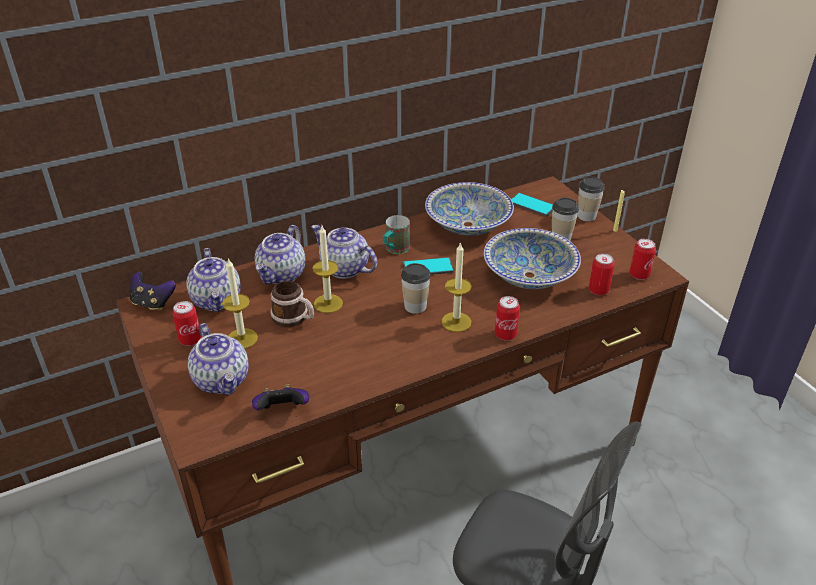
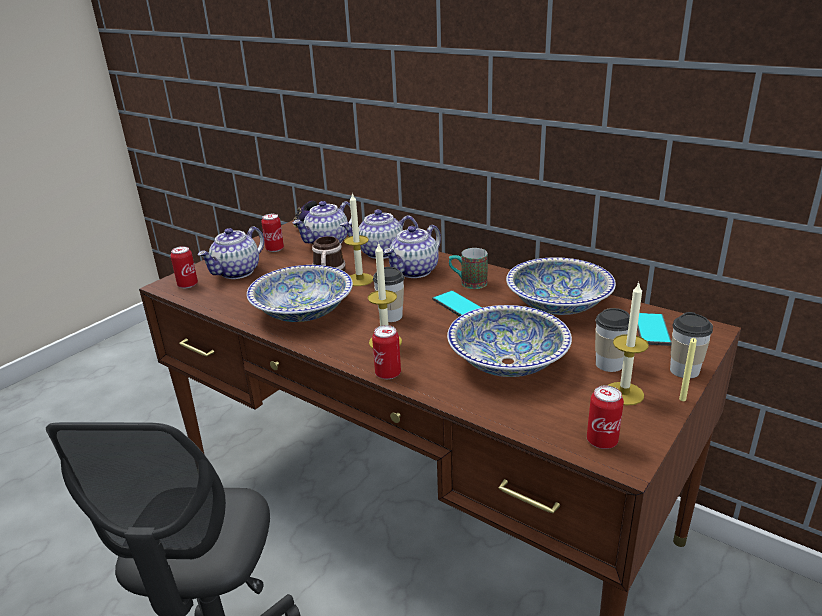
camera: 65 degrees right, 10 degrees down
candle [222,258,258,349] -> candle moved to [608,283,649,405]
game controller [252,384,309,410] -> none
teapot [311,225,377,279] -> teapot turned 150 degrees counterclockwise [384,225,441,278]
can [589,253,615,295] -> can moved to [171,246,198,289]
none -> bowl [247,265,353,322]

